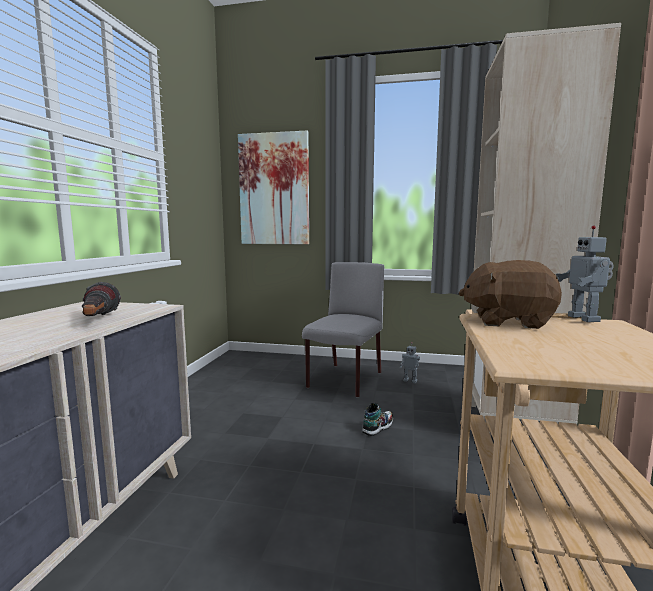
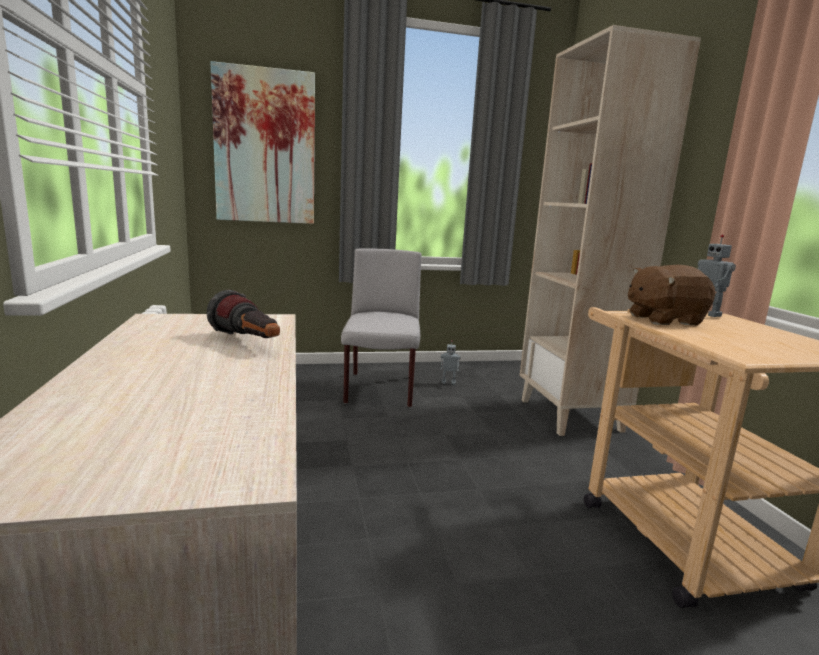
camera: 25 degrees left, 5 degrees up
shoe [362,403,393,436] -> none

